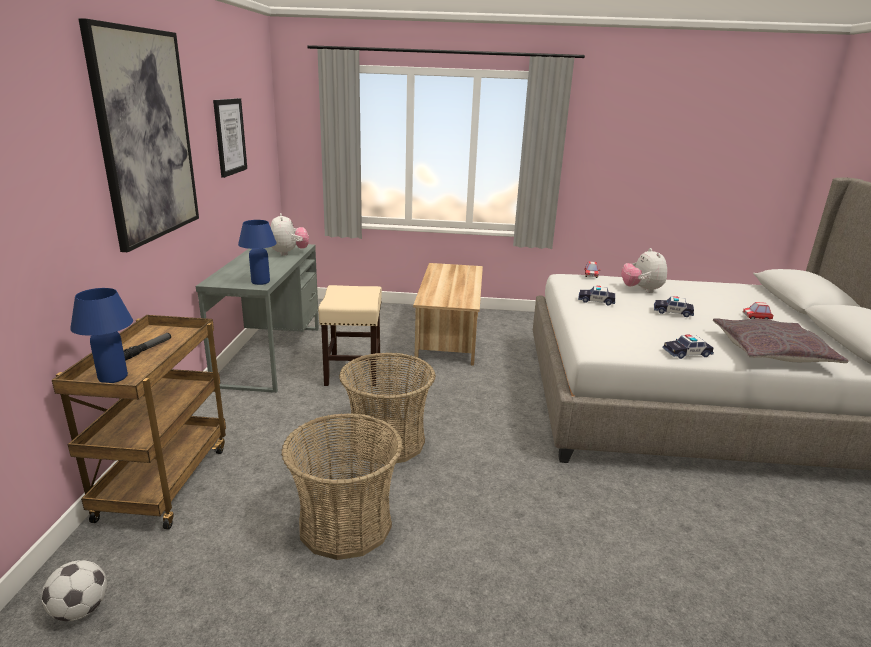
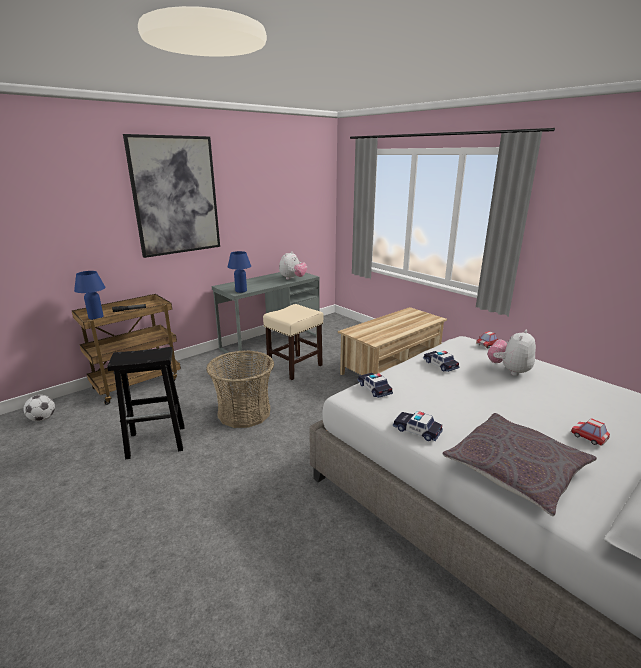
camera: 45 degrees right, 0 degrees up
picture [213,98,247,178] -> none
basket [281,413,403,560] -> black stool [107,347,185,459]
toy car [654,296,694,317] -> toy car moved to [357,373,393,398]

